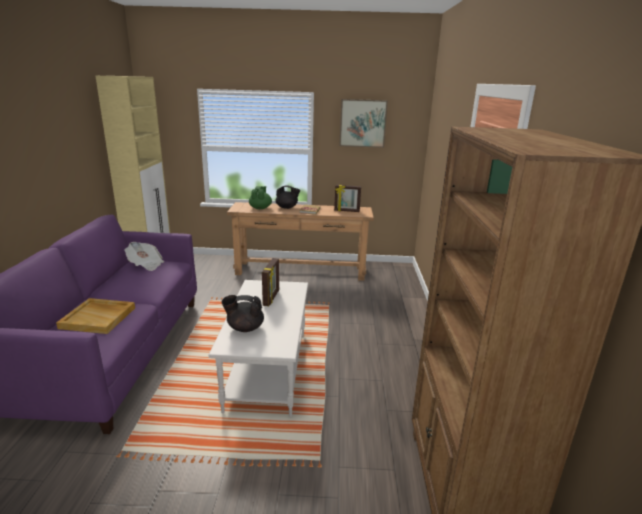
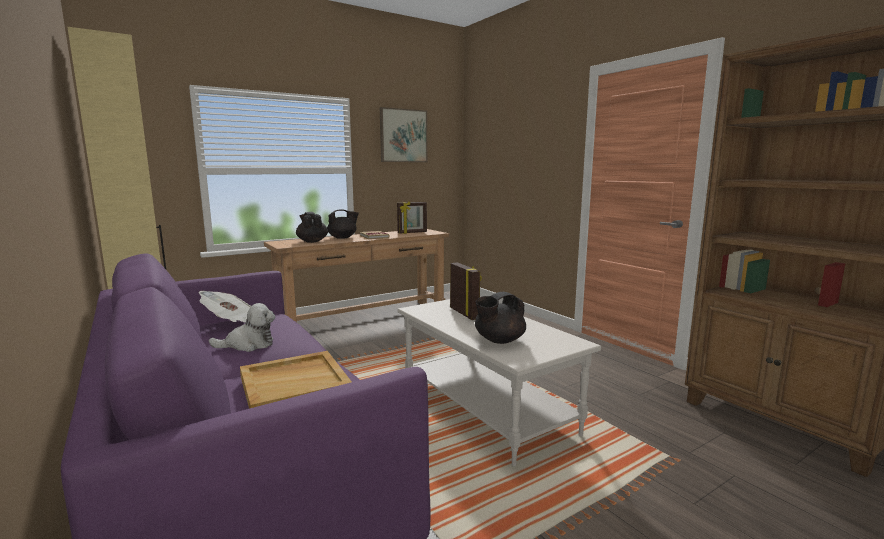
camera: 35 degrees left, 10 degrees down
green teapot [249,186,272,209] -> black teapot [296,212,328,243]
none -> plush toy [209,303,275,352]

